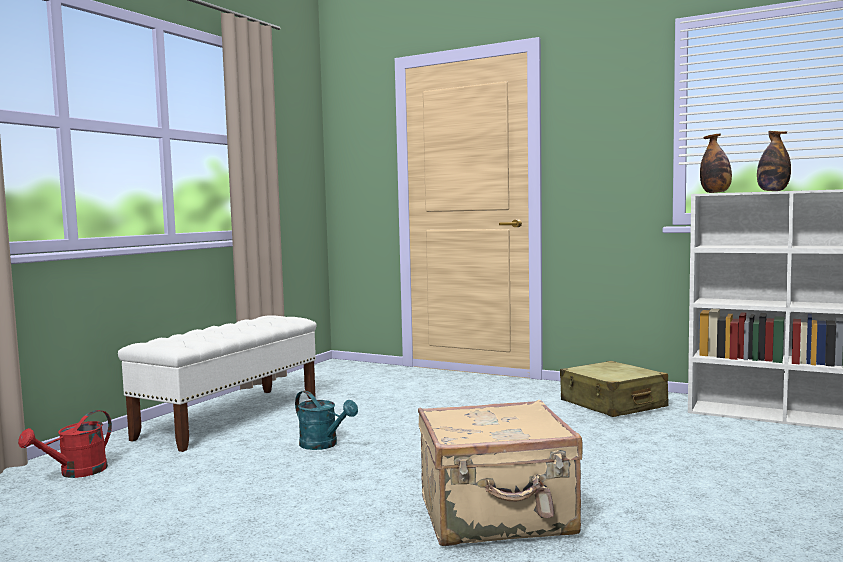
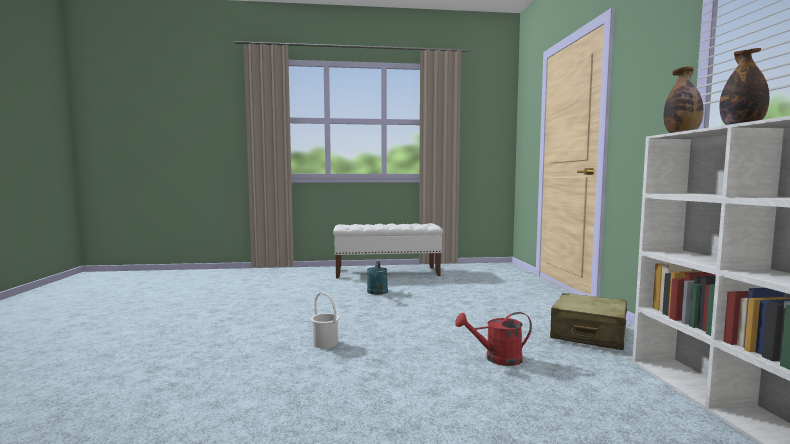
camera: 55 degrees right, 0 degrees up
red watering can [18,410,112,478] -> red watering can moved to [455,312,532,366]
beige suitcase [418,399,583,546] -> white bucket [310,292,340,348]

